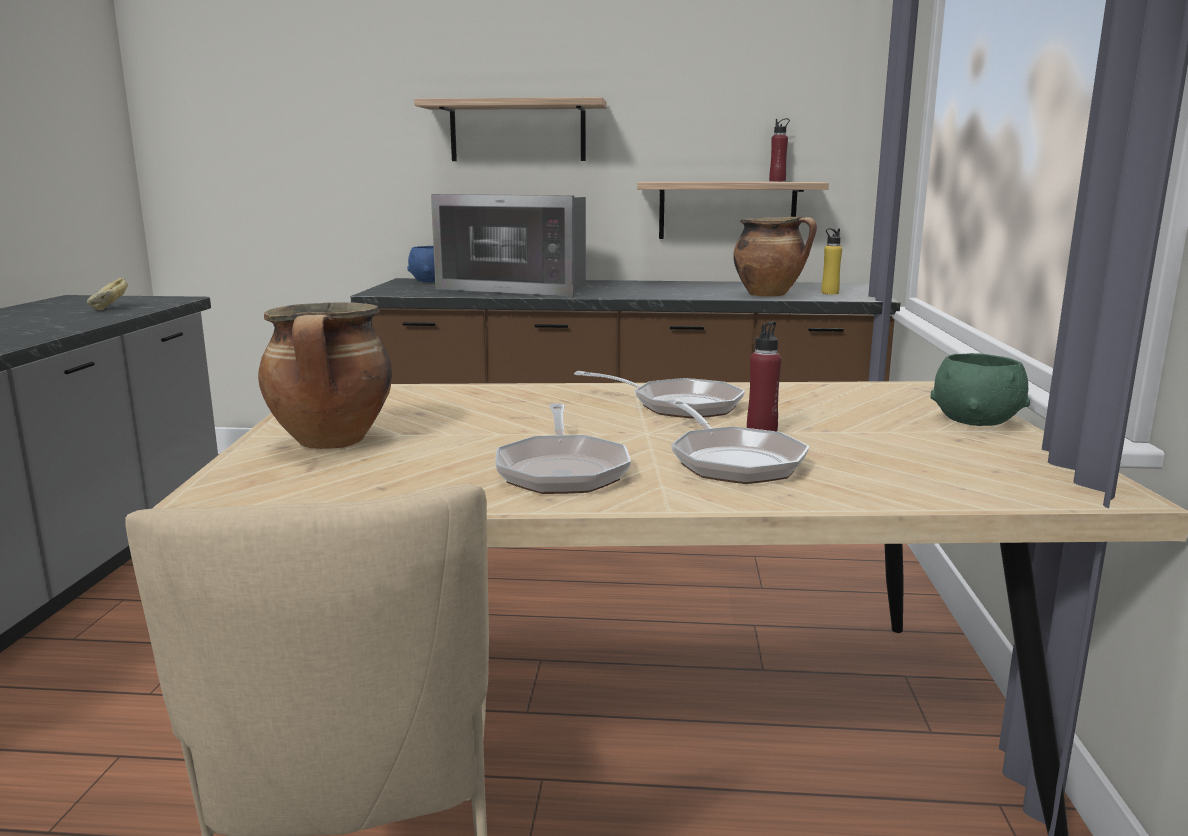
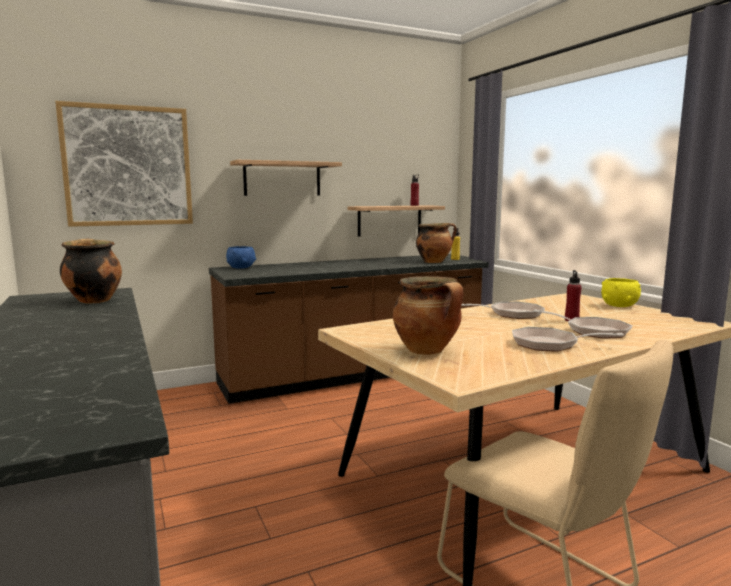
camera: 30 degrees left, 5 degrees down
bread [87,278,128,310] -> cooking pot [60,239,122,303]
microwave [431,194,586,297] -> none
frying pan [495,403,631,494] -> frying pan turned 135 degrees clockwise [512,327,624,352]
green bowl [930,353,1030,426] -> yellow bowl [601,278,641,307]
none -> picture [55,101,193,227]

